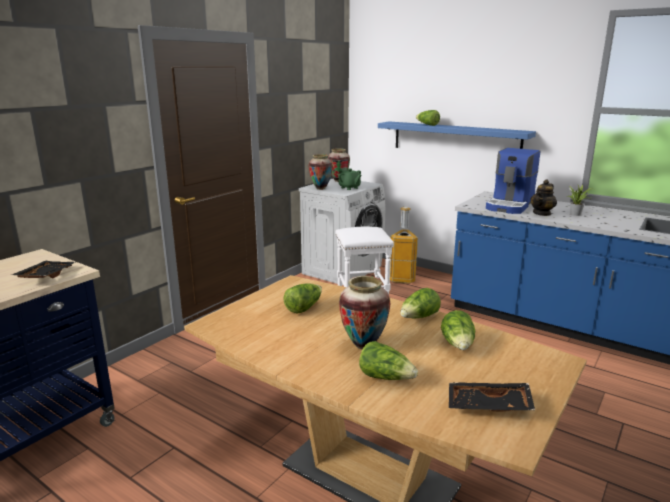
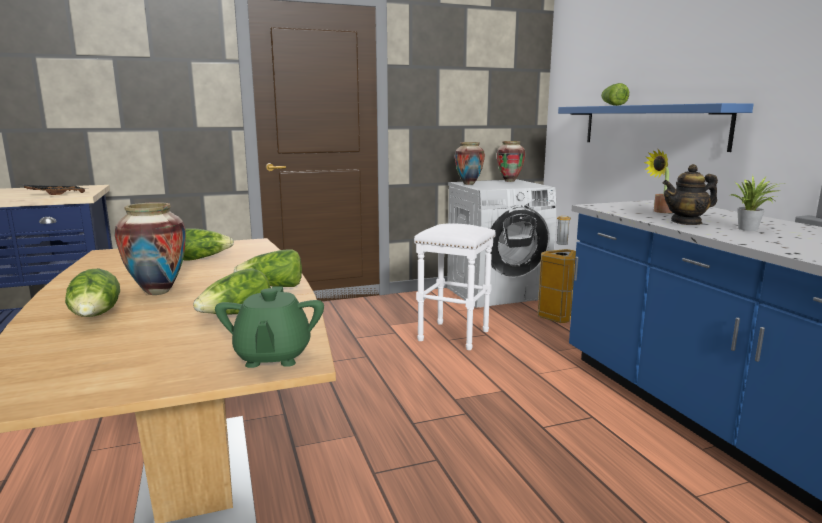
camera: 35 degrees right, 5 degrees down
green teapot [338,169,361,190] -> green teapot moved to [215,286,324,368]
black tray [449,382,535,412] -> none
coffee machine [486,148,540,214] -> potted plant [644,150,673,213]

